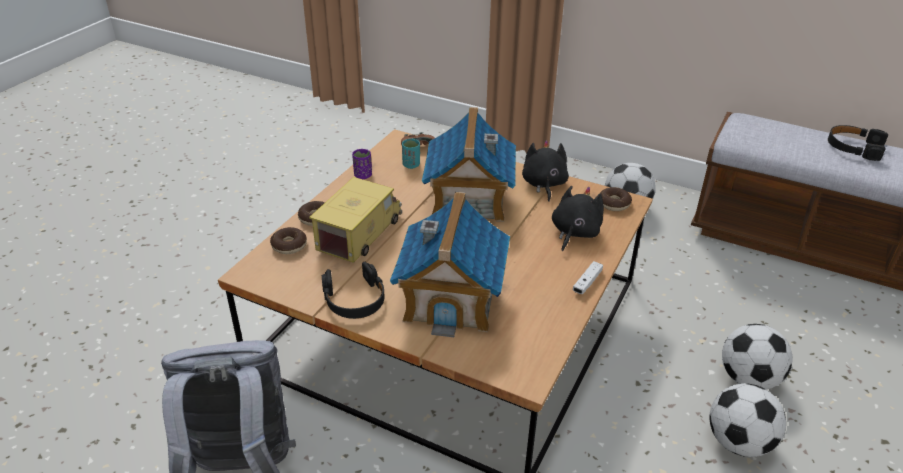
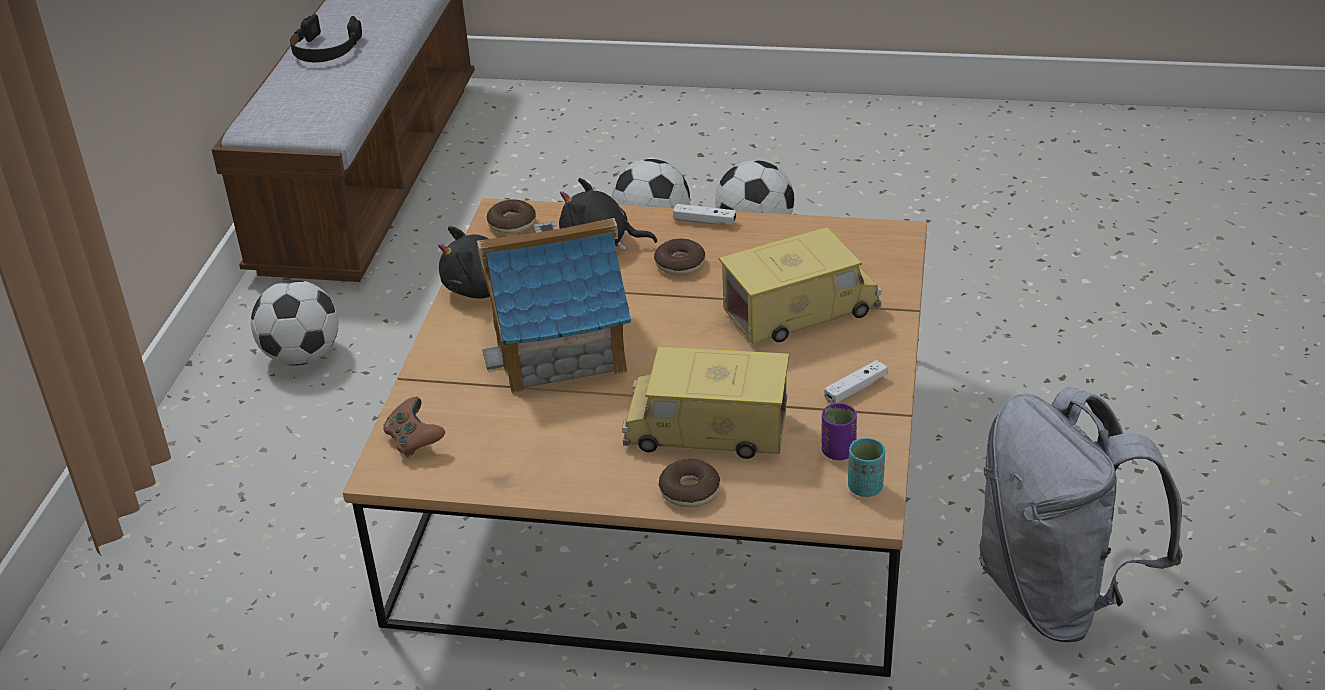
camera: 105 degrees left, 0 degrees up
donut [270,227,307,254] -> donut moved to [654,238,705,275]
black headphones [322,262,385,319] -> white game controller [824,360,888,404]
purple cup [352,149,372,179] -> purple cup moved to [822,403,857,460]
toy house [390,191,510,337] -> toy truck [719,227,881,344]
turquoise cup [402,139,420,169] -> turquoise cup moved to [848,438,885,497]

